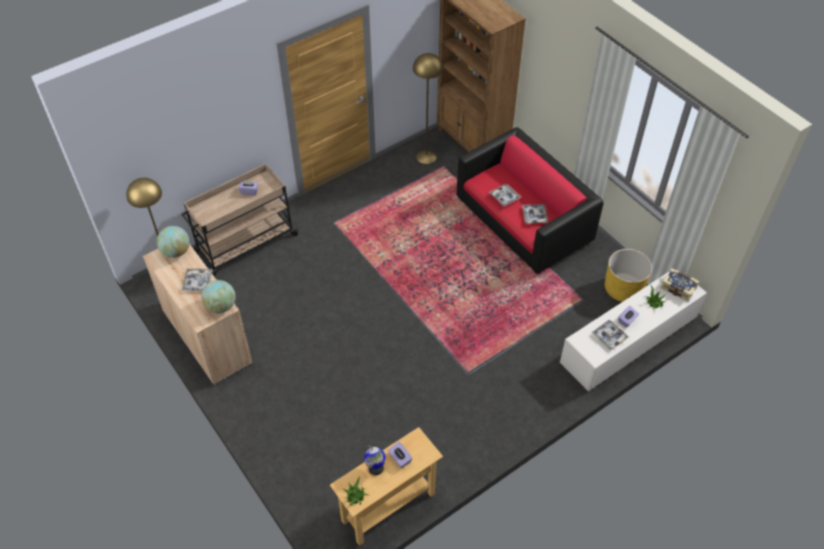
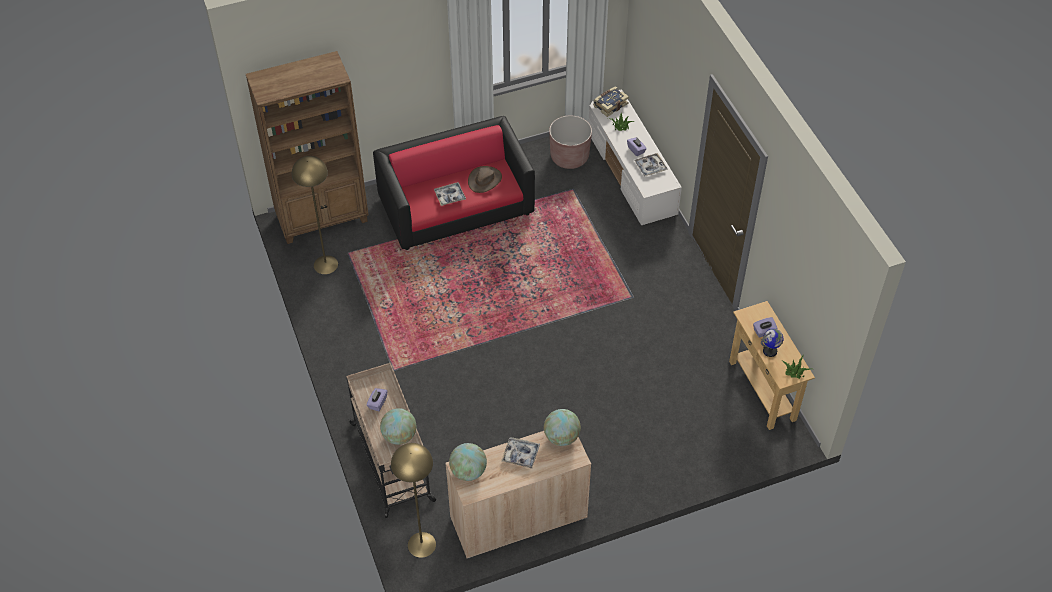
camera: 75 degrees left, 0 degrees up
tray [522,204,548,224] -> brown hat [468,166,502,193]
yellow planter [605,249,652,302] -> brown planter [549,115,592,169]
none -> globe [380,408,416,445]

